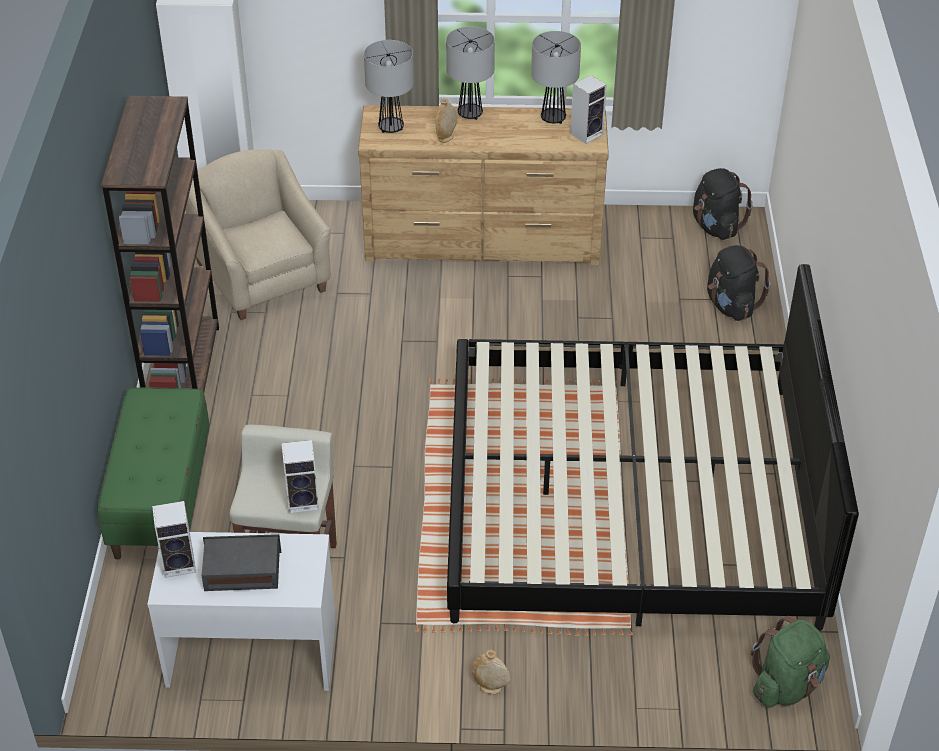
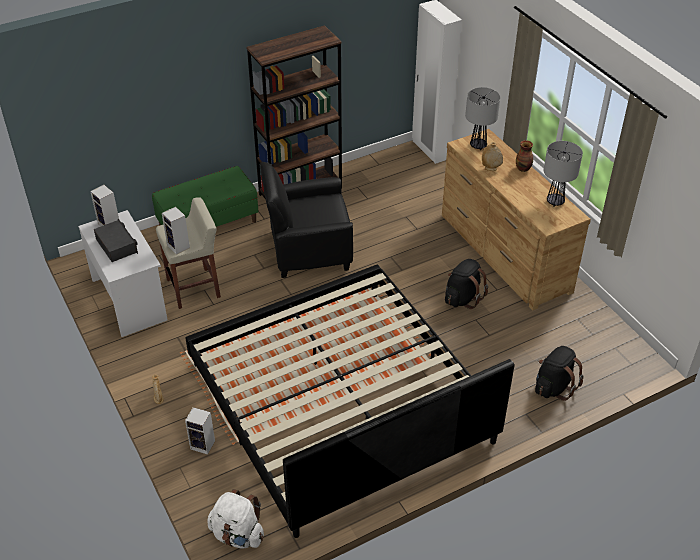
camera: 60 degrees right, 0 degrees up
beige armchair [185,149,331,320] -> none
table lamp [446,26,495,120] -> vase [516,140,533,172]
speaker [570,75,607,144] -> speaker moved to [185,407,215,455]
black backpack [693,168,753,240] -> black backpack moved to [445,259,488,309]
green backpack [751,616,830,707] -> white backpack [207,489,264,549]
none -> black armchair [260,162,353,278]

